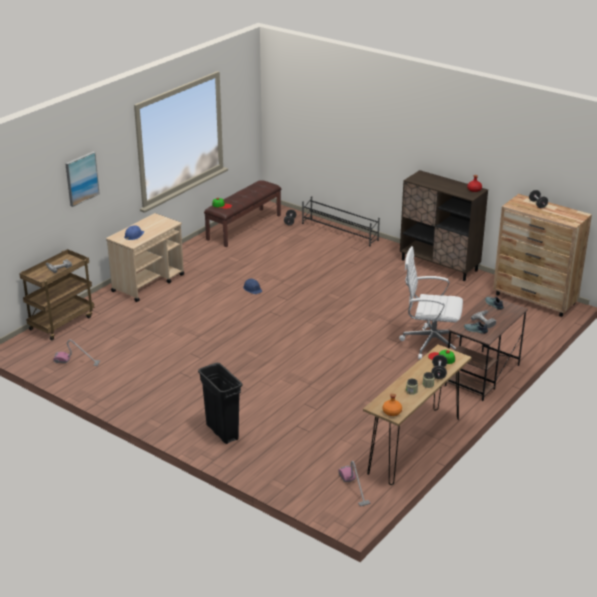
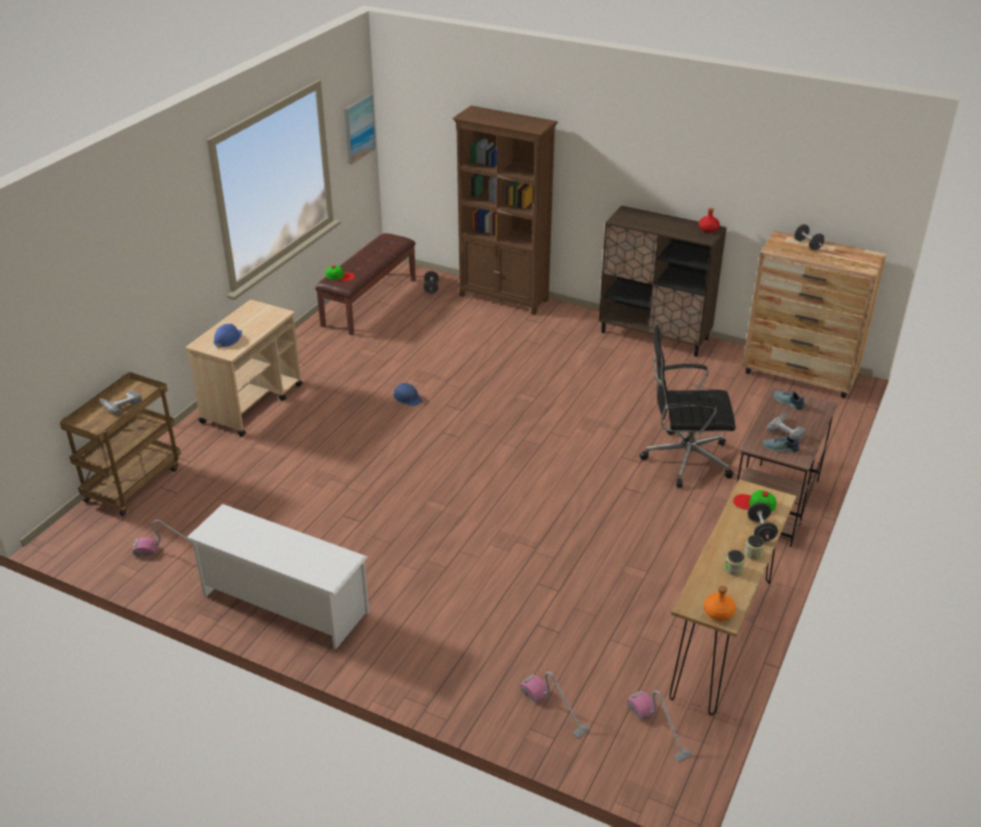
camera: 10 degrees left, 5 degrees up
picture [65,152,100,207] -> picture moved to [344,94,376,165]
black trash can [198,363,243,444] -> none
black shoe rack [302,196,380,246] -> brown bookcase [453,106,558,315]
white office chair [399,246,463,359] -> black office chair [640,325,736,488]
none -> white shoe rack [186,504,369,649]
none -> vacuum cleaner [520,672,590,738]

